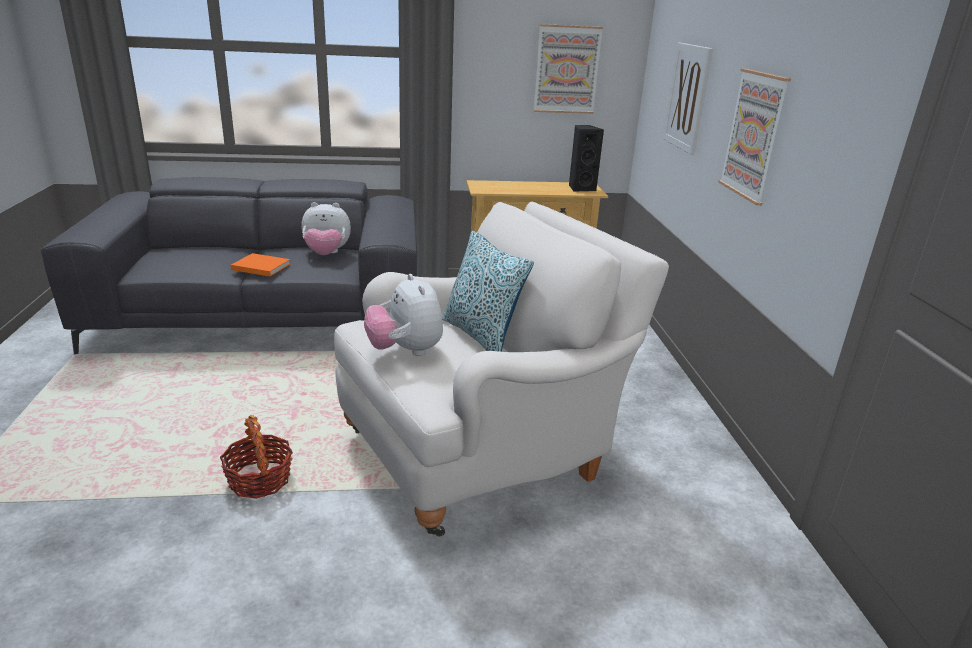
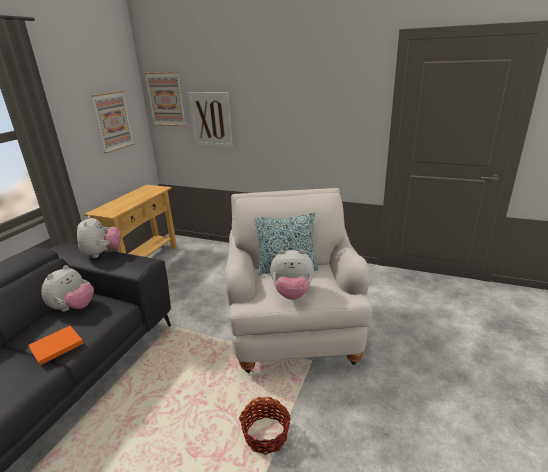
camera: 60 degrees left, 0 degrees up
black speaker [569,125,604,192] -> none
picture [718,69,791,205] -> picture moved to [145,72,186,126]
none -> plush toy [77,215,121,258]

